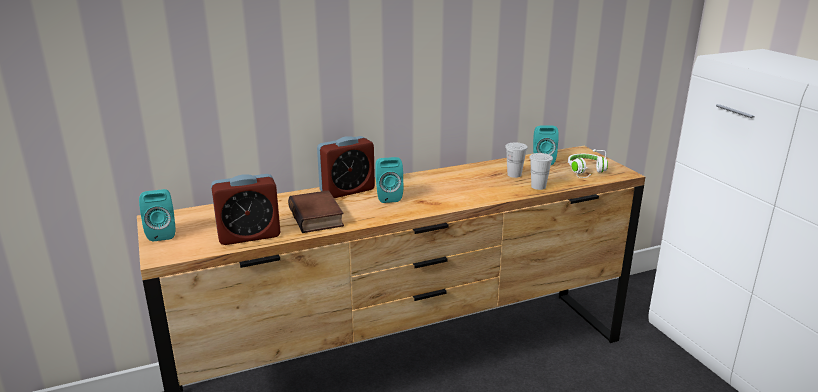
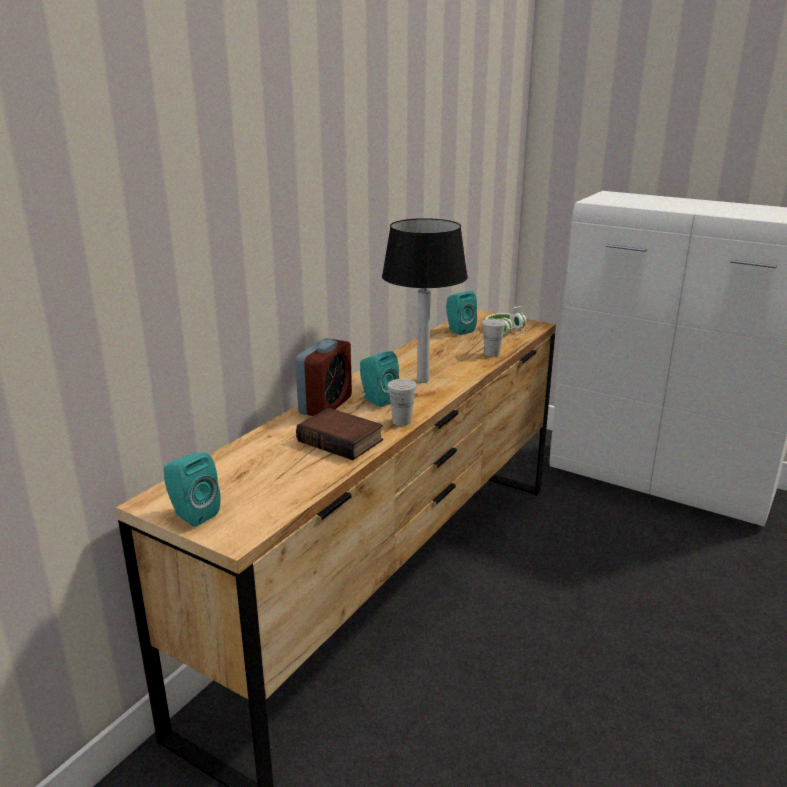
camera: 35 degrees left, 0 degrees up
alarm clock [211,174,281,245] -> none
white cup [505,143,528,178] -> white cup moved to [387,379,417,426]
none -> table lamp [382,218,468,383]

